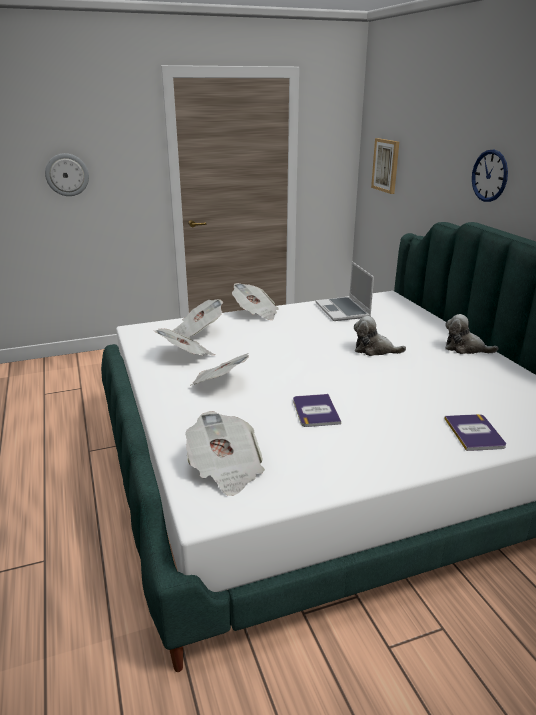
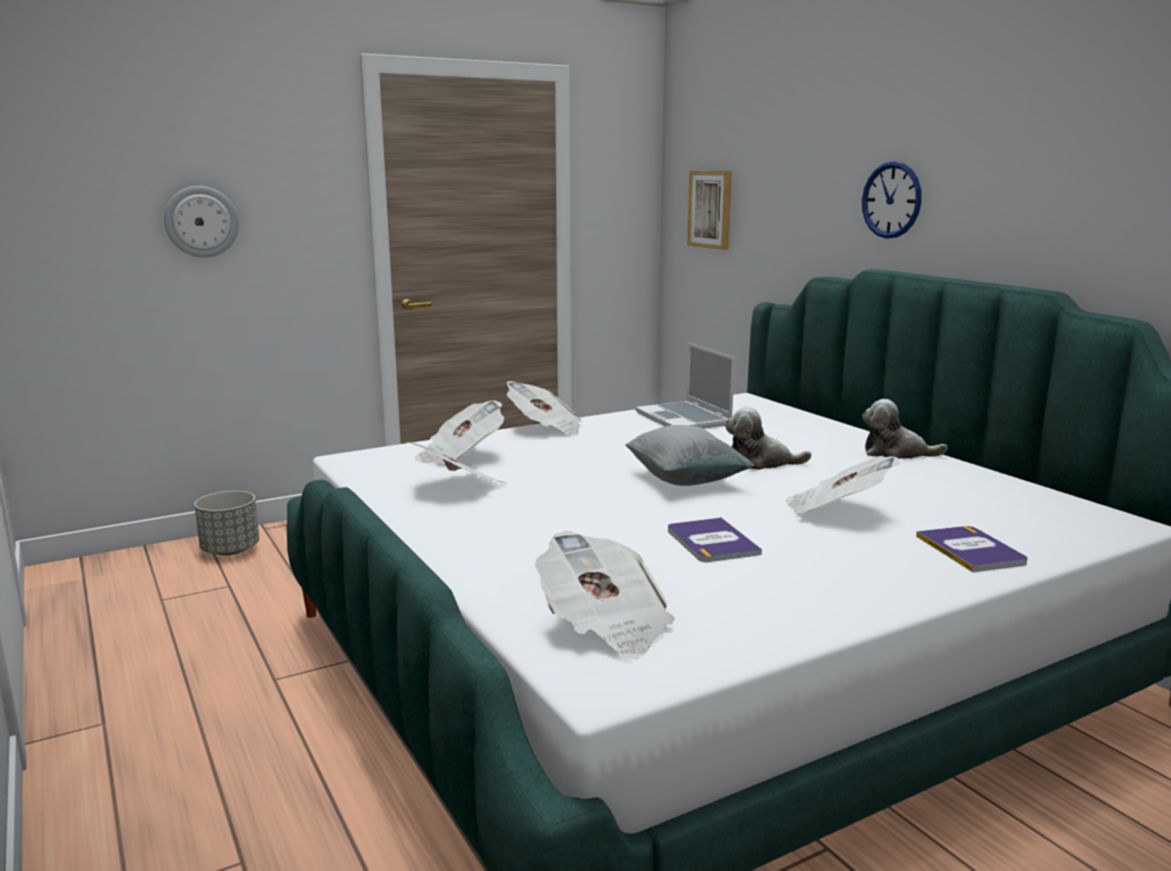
camera: 10 degrees left, 10 degrees down
newspaper [190,353,249,386] -> newspaper moved to [786,456,899,514]
none -> grey planter [194,491,259,555]
none -> grey pillow [625,425,754,486]

